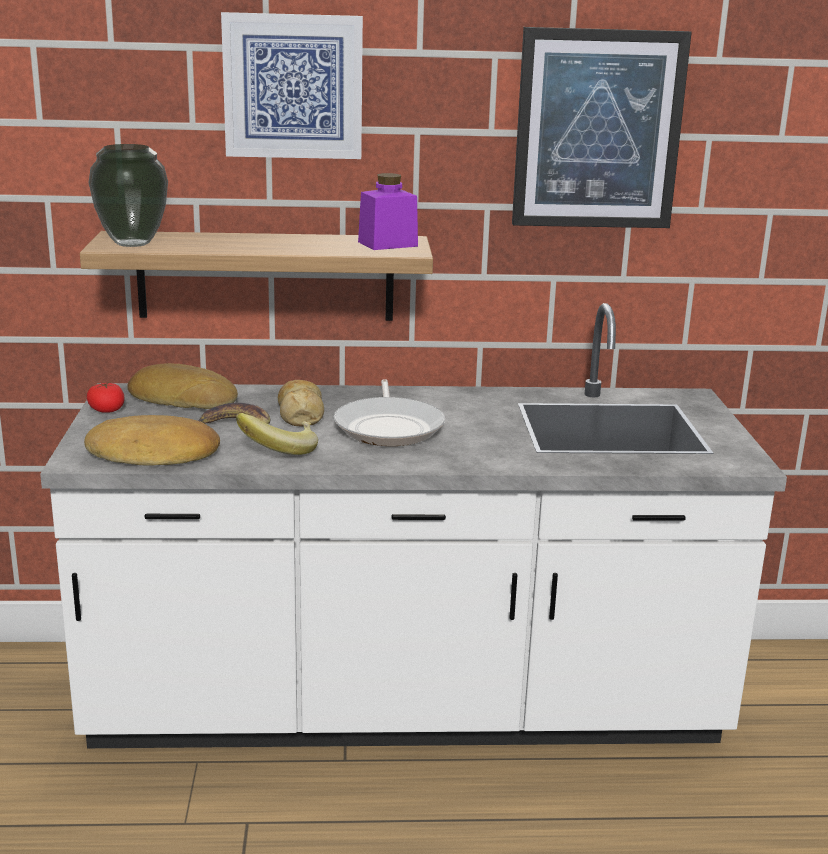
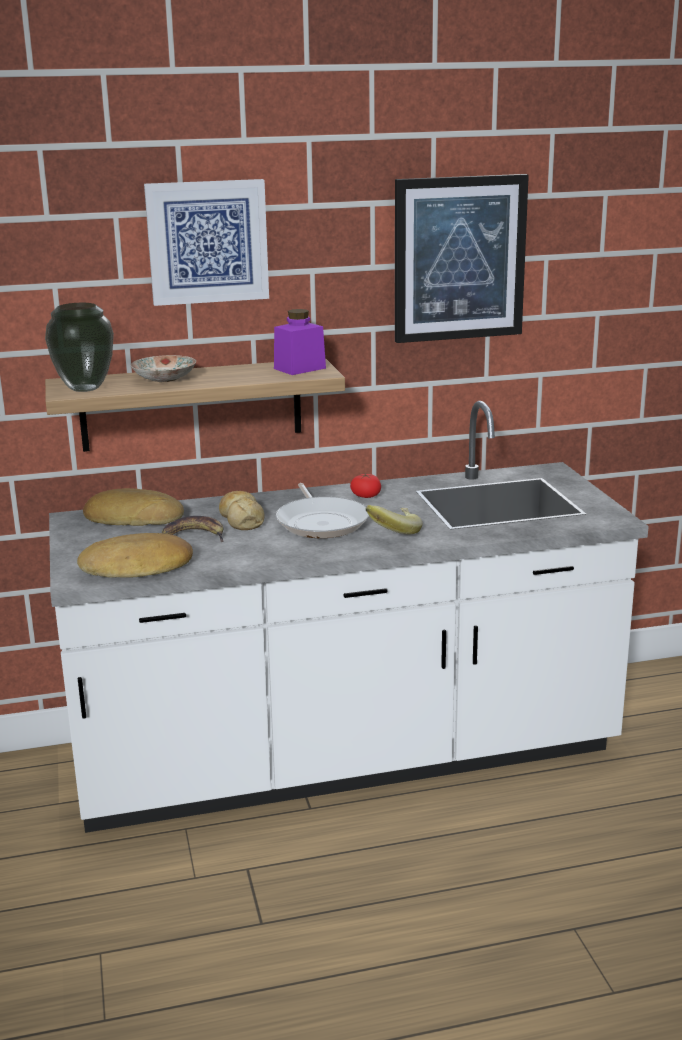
camera: 10 degrees left, 0 degrees up
tomato [87,382,125,413] -> tomato moved to [350,473,381,498]
banana [236,413,318,455] -> banana moved to [365,505,422,535]
none -> plate [131,355,196,382]

